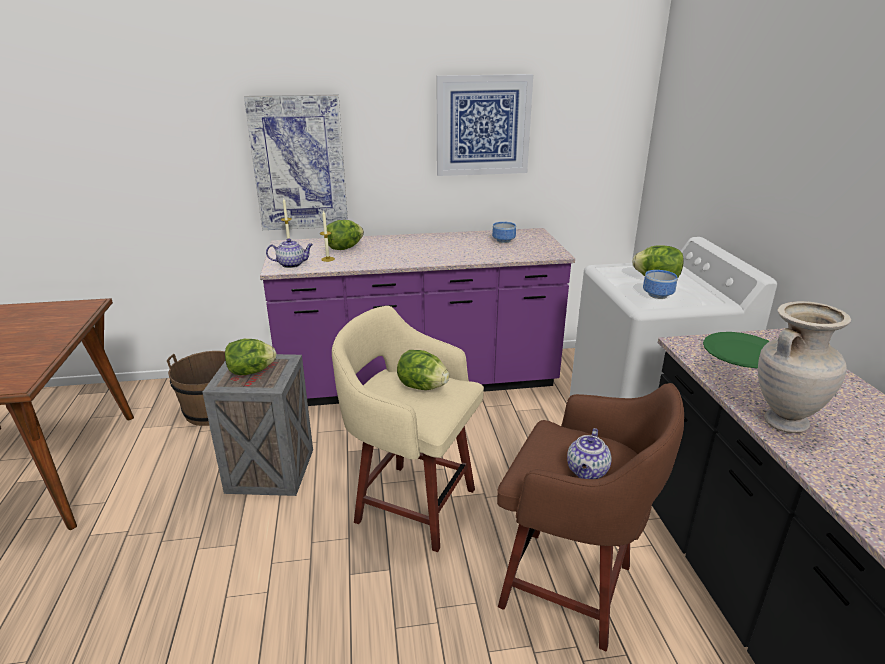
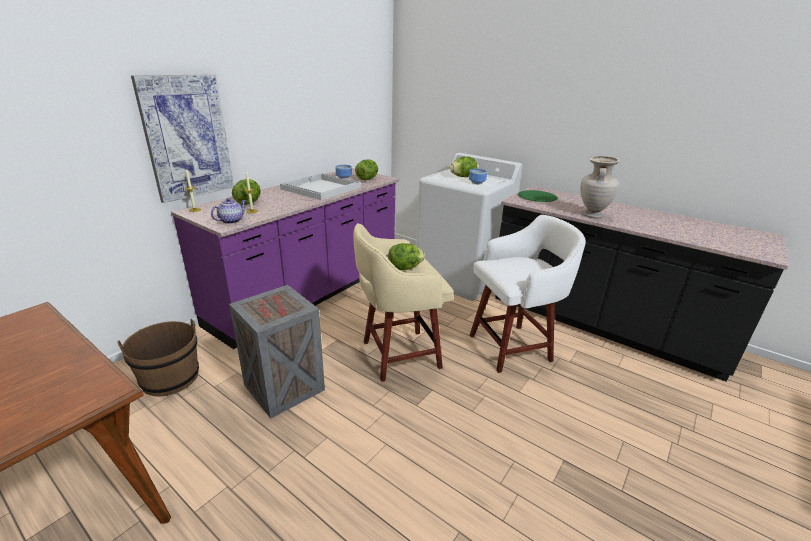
camera: 45 degrees left, 0 degrees up
lettuce [225,339,276,375] -> lettuce moved to [355,159,378,180]
picture [437,74,533,176] -> none
brown stool [497,383,684,651] -> white stool [470,215,586,373]
teapot [567,428,612,479] -> none
none -> white tray [280,173,361,200]

